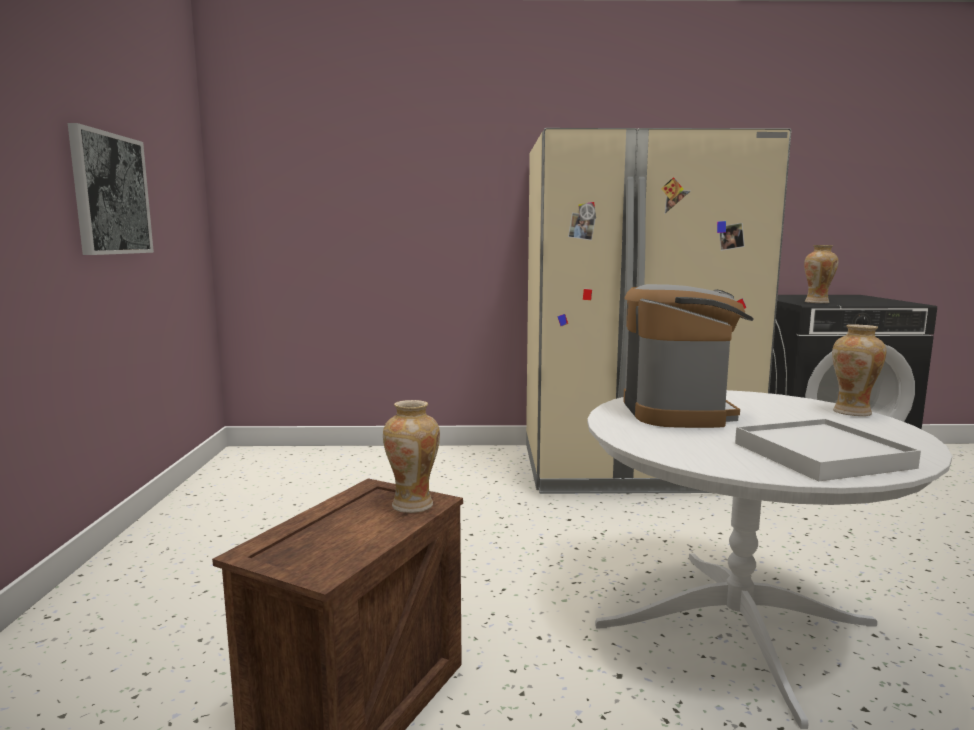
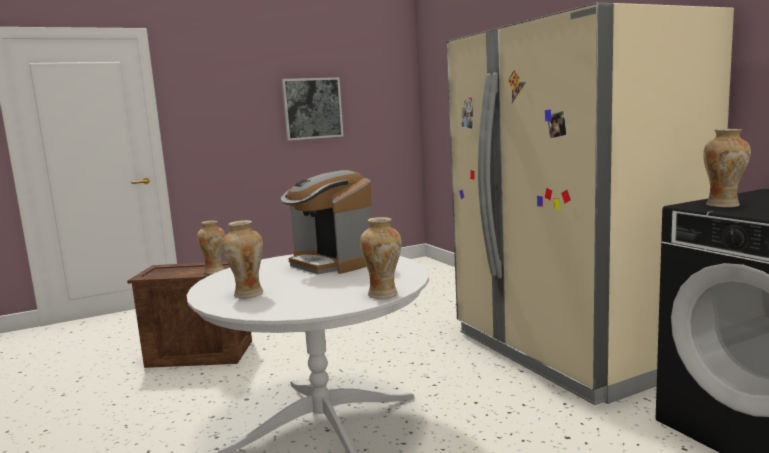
camera: 65 degrees right, 0 degrees up
coffee machine [623,284,754,428] -> coffee machine turned 75 degrees clockwise [281,170,372,274]
white tray [735,419,921,481] -> vase [222,220,263,298]

